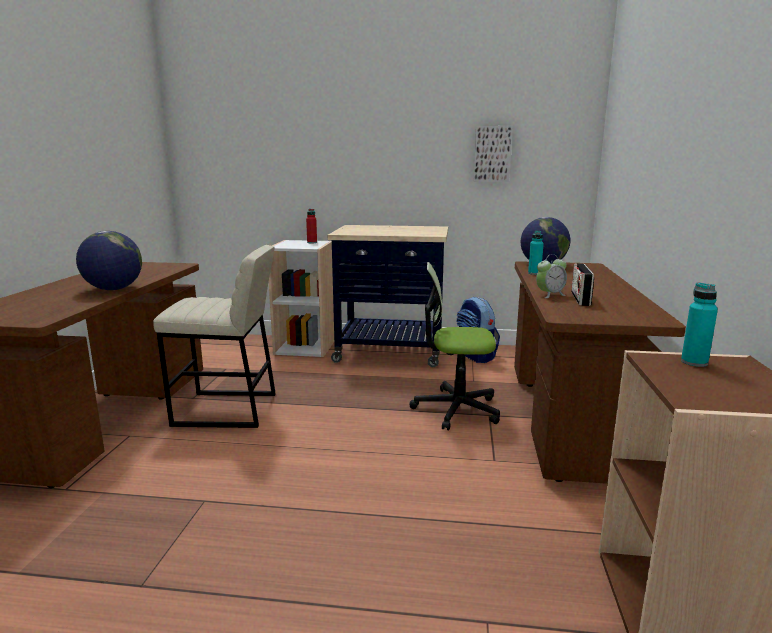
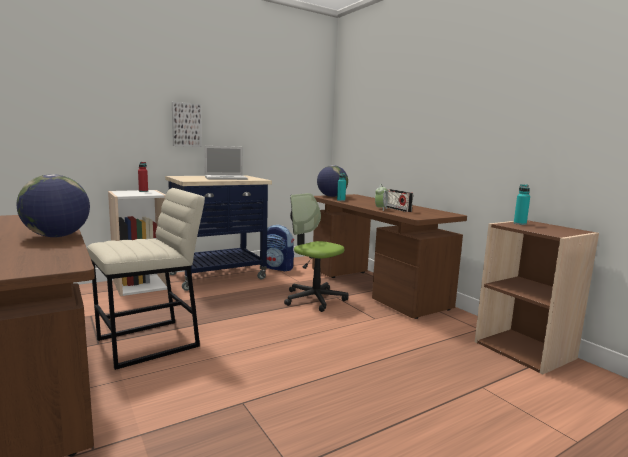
camera: 40 degrees left, 5 degrees down
office chair [410,262,500,430] -> office chair turned 75 degrees clockwise [284,193,348,312]
picture [474,126,513,182] -> picture moved to [172,102,202,147]
none -> laptop [204,146,248,180]

